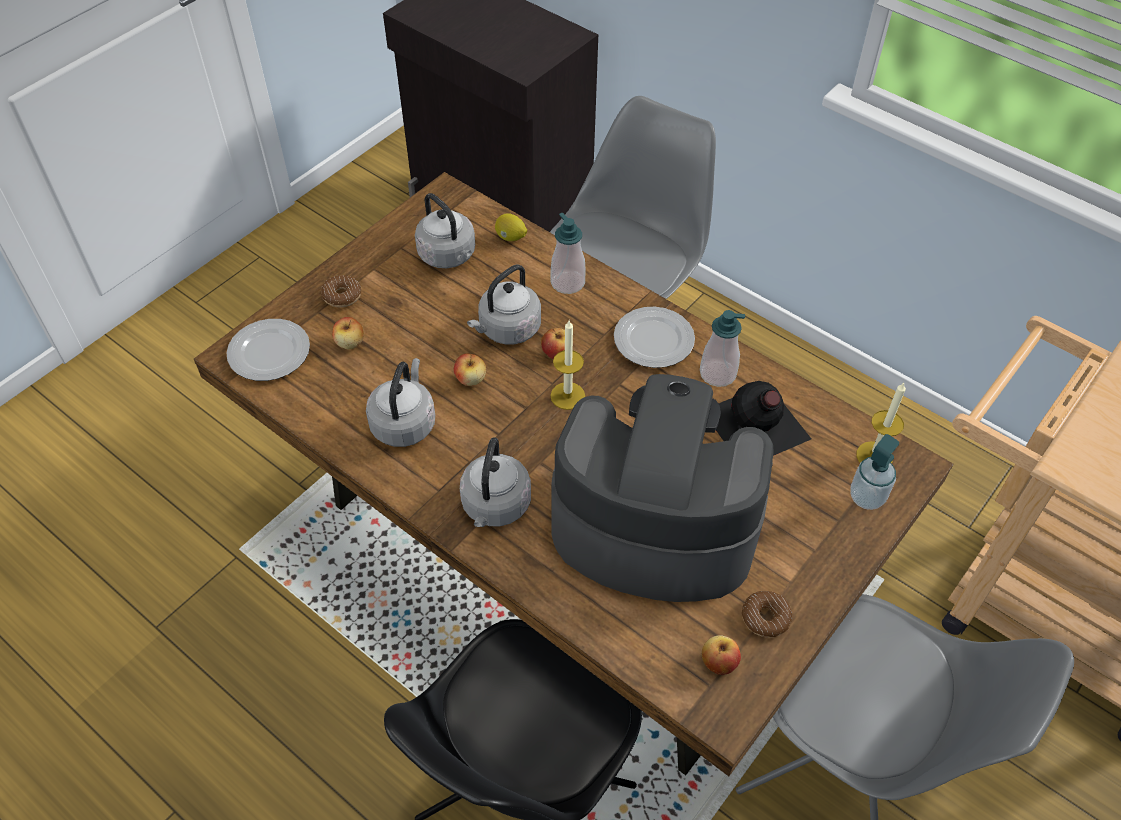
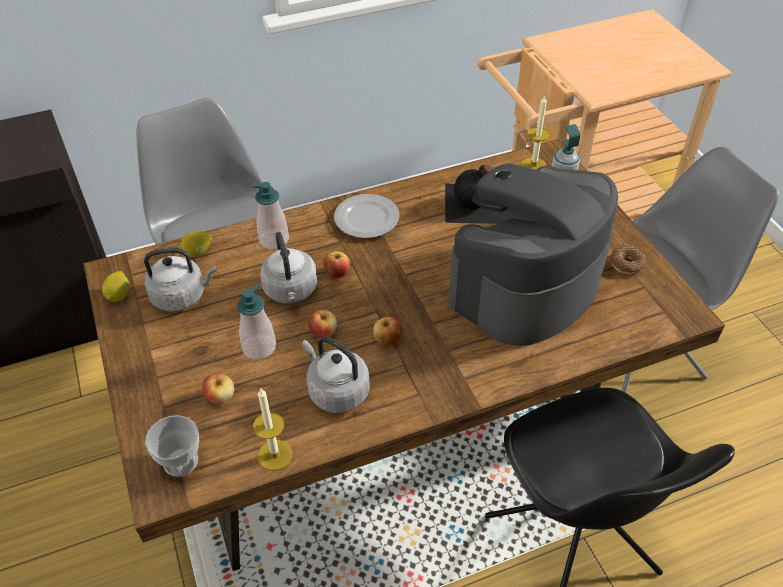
camera: 60 degrees left, 5 degrees down
plate [227,319,310,381] -> cup [145,415,199,477]
donut [321,275,361,308] -> none
grey kettle [460,437,531,527] -> none
candle [550,320,585,410] -> candle moved to [253,389,292,470]
soap dispenser [700,310,745,387] -> soap dispenser moved to [237,284,276,360]
apple [701,635,741,675] -> apple moved to [373,317,403,346]
none -> lemon [102,271,129,302]

